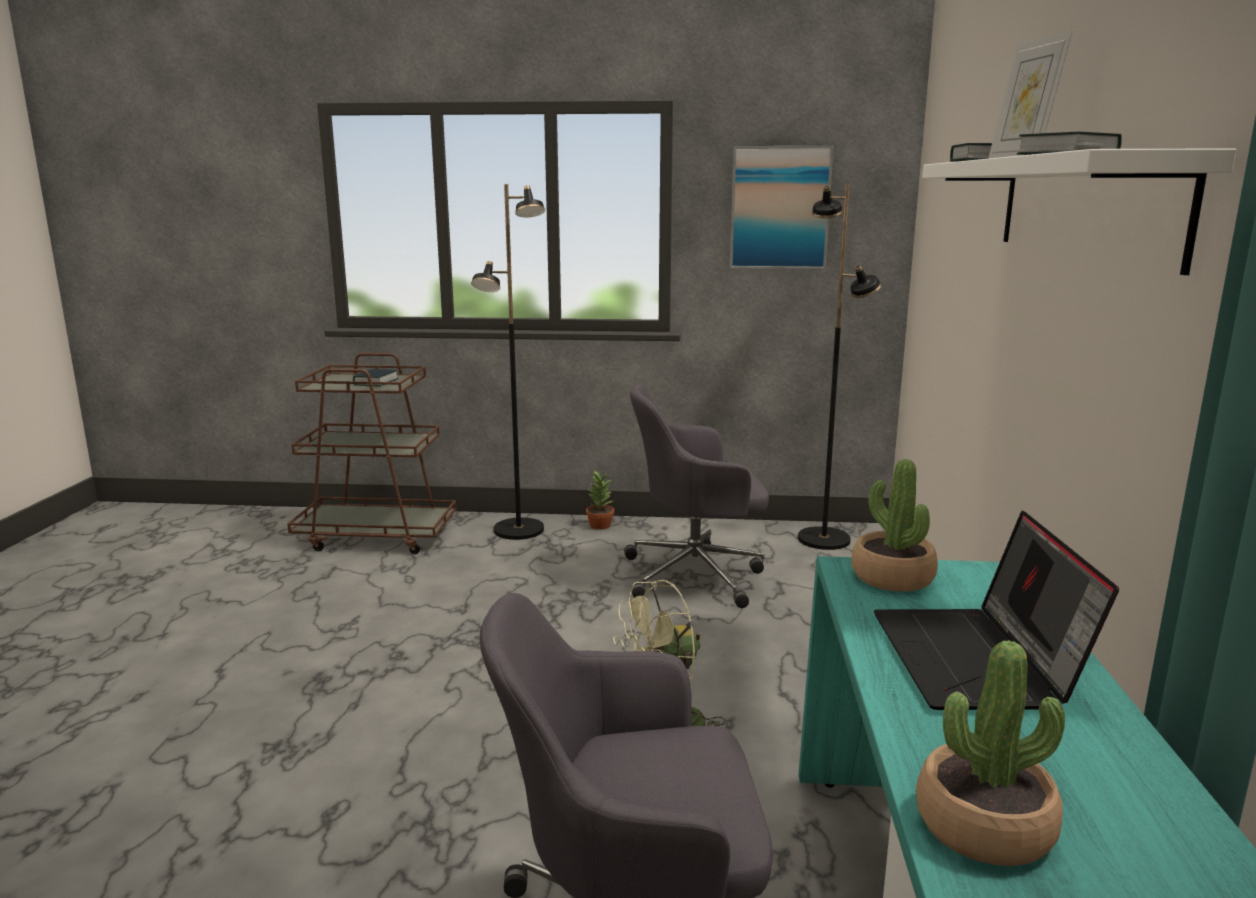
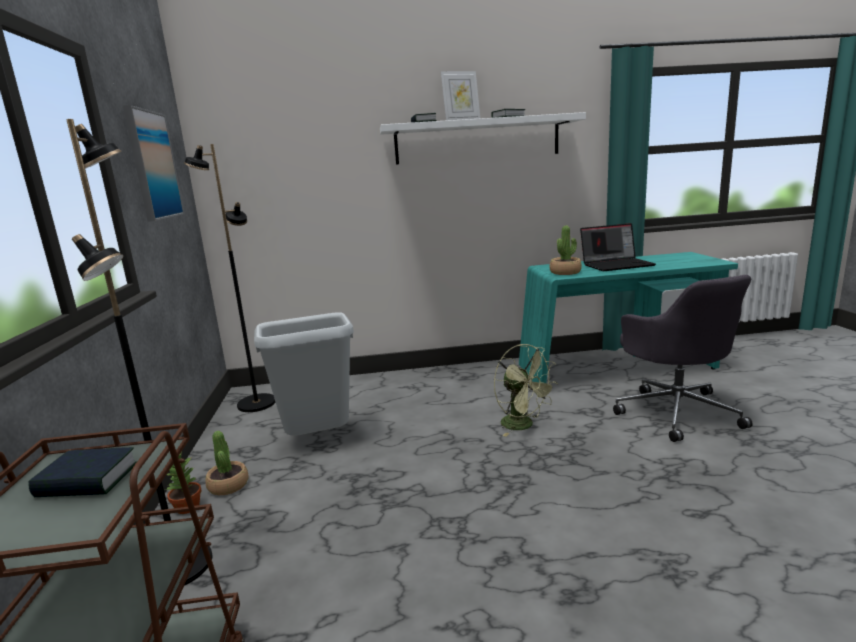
camera: 100 degrees left, 0 degrees up
grey office chair [624,385,769,608] -> grey trash can [254,312,354,436]
potted plant [916,640,1065,866] -> potted plant moved to [205,431,248,495]

